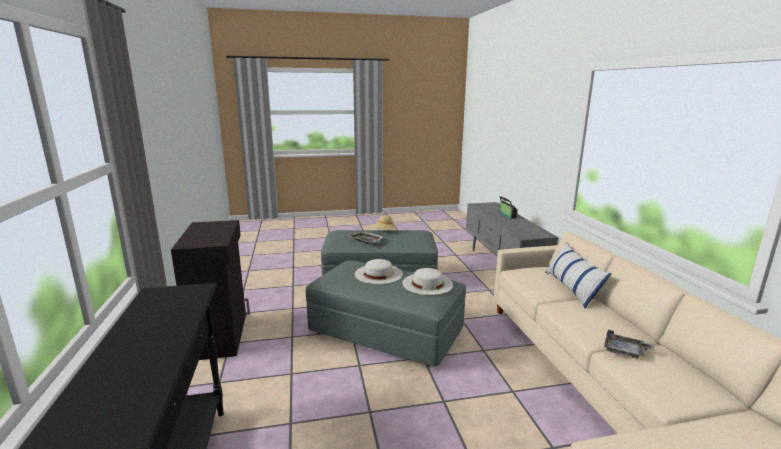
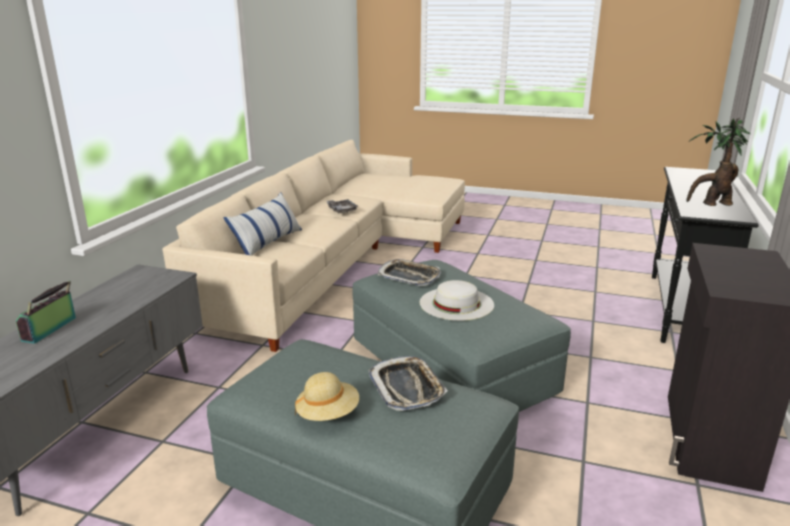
camera: 150 degrees left, 5 degrees up
white hat [402,268,453,295] -> tray [378,259,441,286]
none -> potted plant [687,118,750,206]

